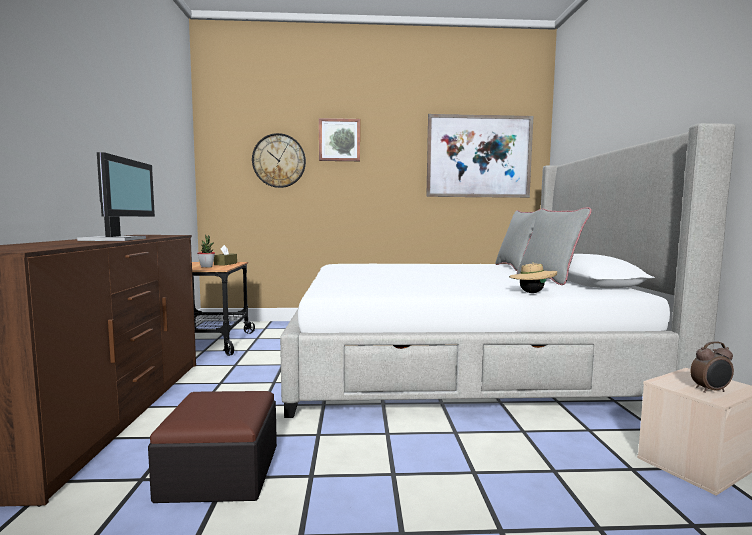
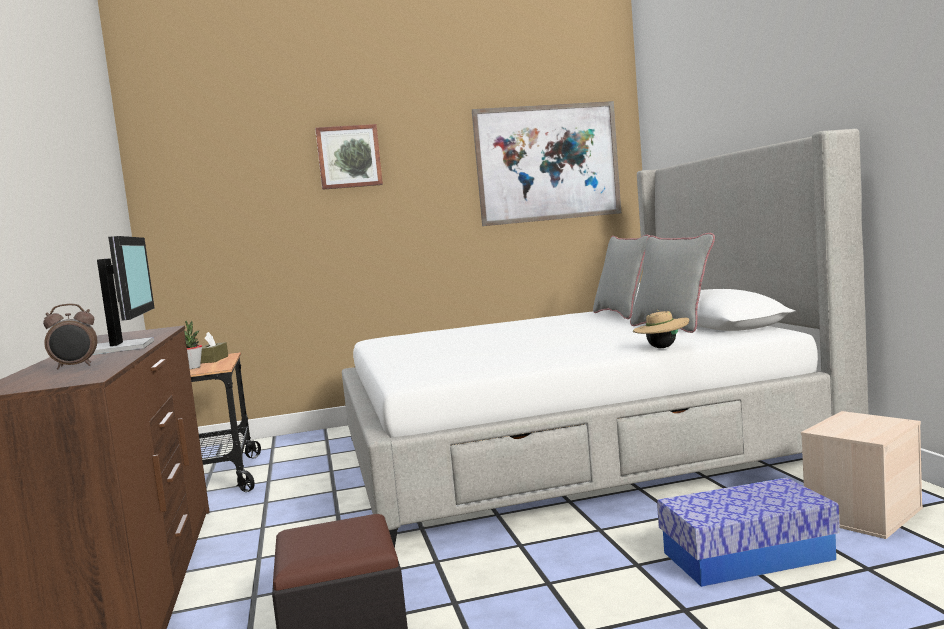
camera: 10 degrees left, 0 degrees up
wall clock [252,133,306,188] -> none
alarm clock [691,341,734,393] -> alarm clock moved to [43,304,97,370]
none -> storage box [657,477,840,587]

